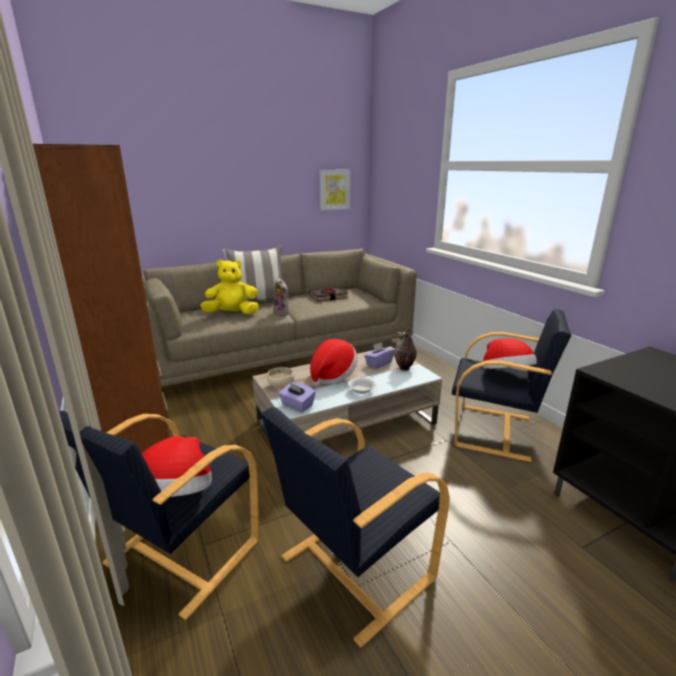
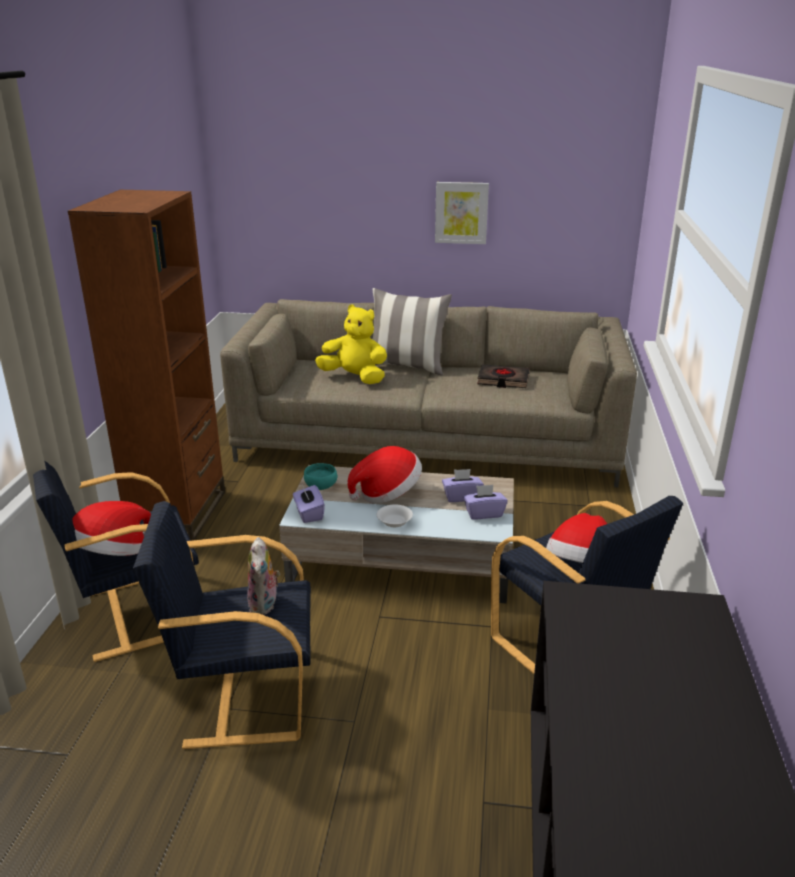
camera: 35 degrees right, 5 degrees up
beige bowl [267,367,295,389] -> turquoise bowl [304,463,337,490]
plush toy [273,278,289,316] -> plush toy moved to [247,537,280,615]
picture [319,170,350,210] -> picture moved to [435,182,489,244]
vase [394,328,417,371] -> purple tissue box [463,485,508,520]

